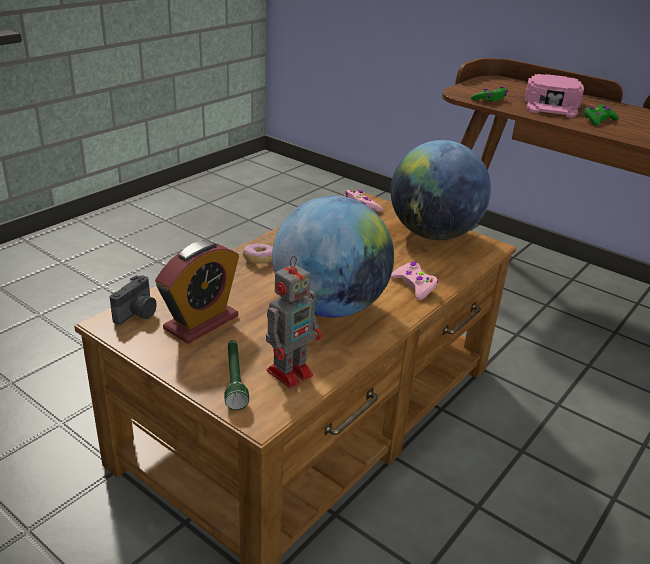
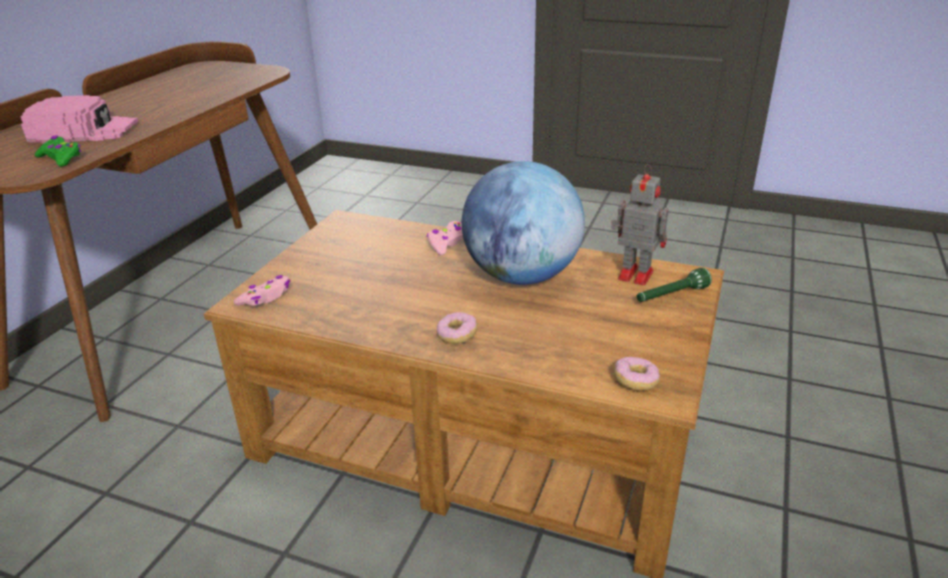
camera: 105 degrees left, 0 degrees up
camera [110,275,157,324] -> donut [614,357,660,390]
alarm clock [155,241,239,344] -> none
globe [390,140,491,240] -> none
green game controller [584,104,619,125] -> none

